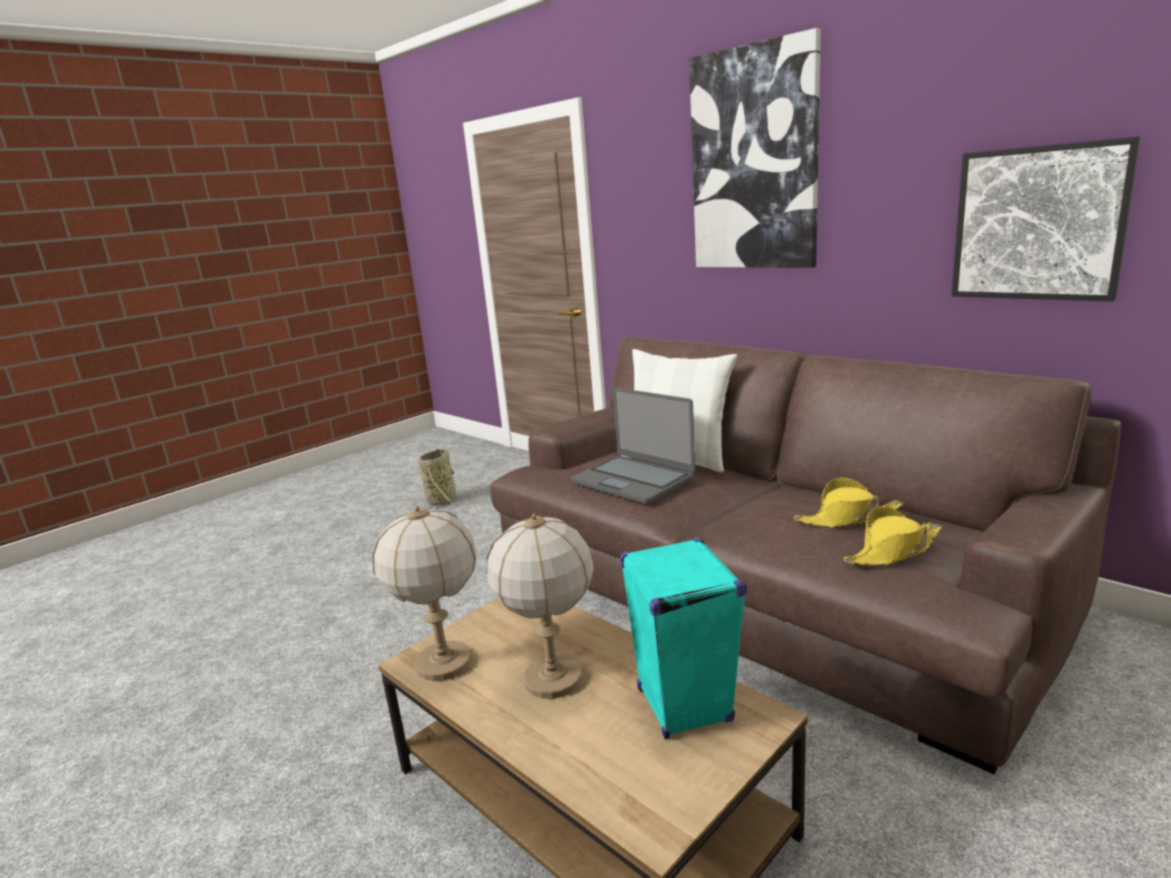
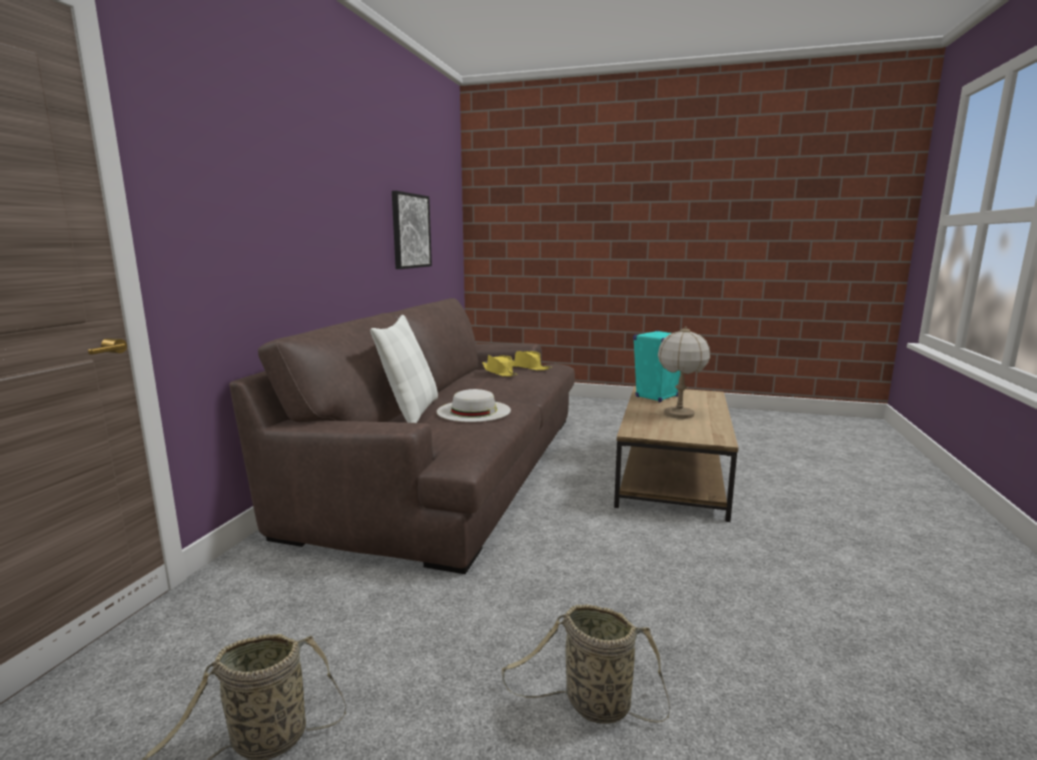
camera: 120 degrees left, 5 degrees down
table lamp [373,506,477,681] -> none
laptop [571,387,695,504] -> white hat [437,389,511,422]
picture [689,28,821,268] -> none
none -> basket [502,604,670,724]

